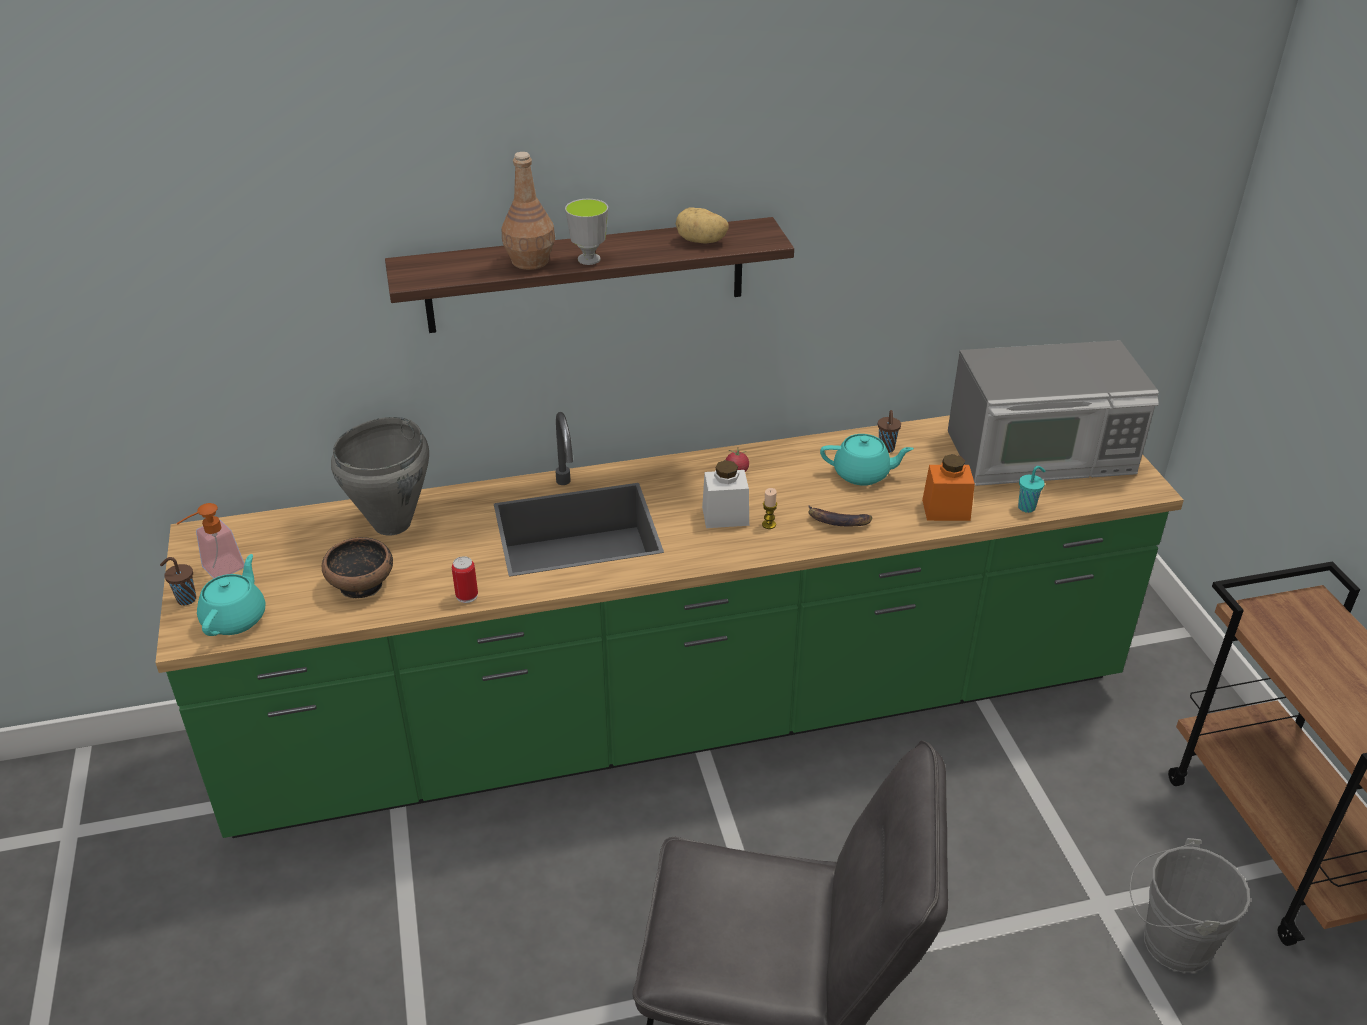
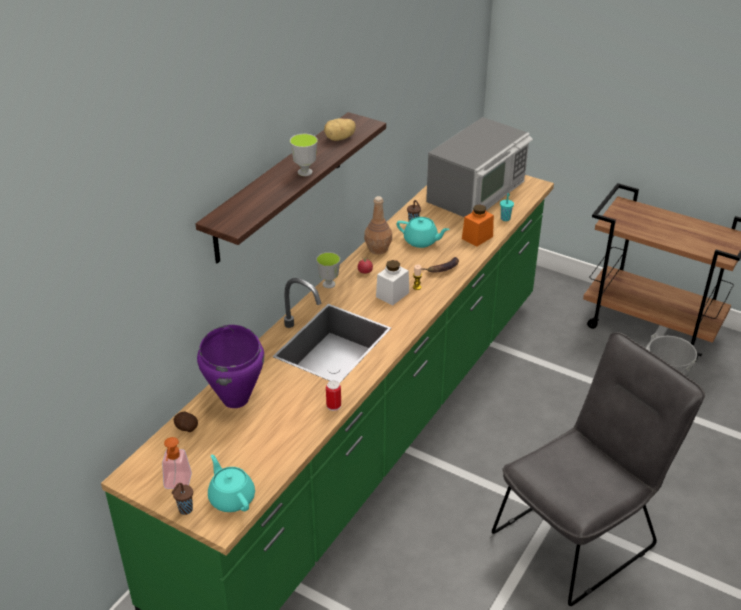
camera: 45 degrees left, 0 degrees up
bowl [322,537,393,598] -> none
grey cooking pot [331,417,429,535] -> purple cooking pot [197,325,264,408]
brown bottle [501,152,555,270] -> brown bottle moved to [364,196,392,254]
turquoise teapot [820,434,914,485] -> turquoise teapot turned 60 degrees clockwise [397,217,450,248]
none -> potato [174,412,198,432]
none -> cup [316,252,340,288]

